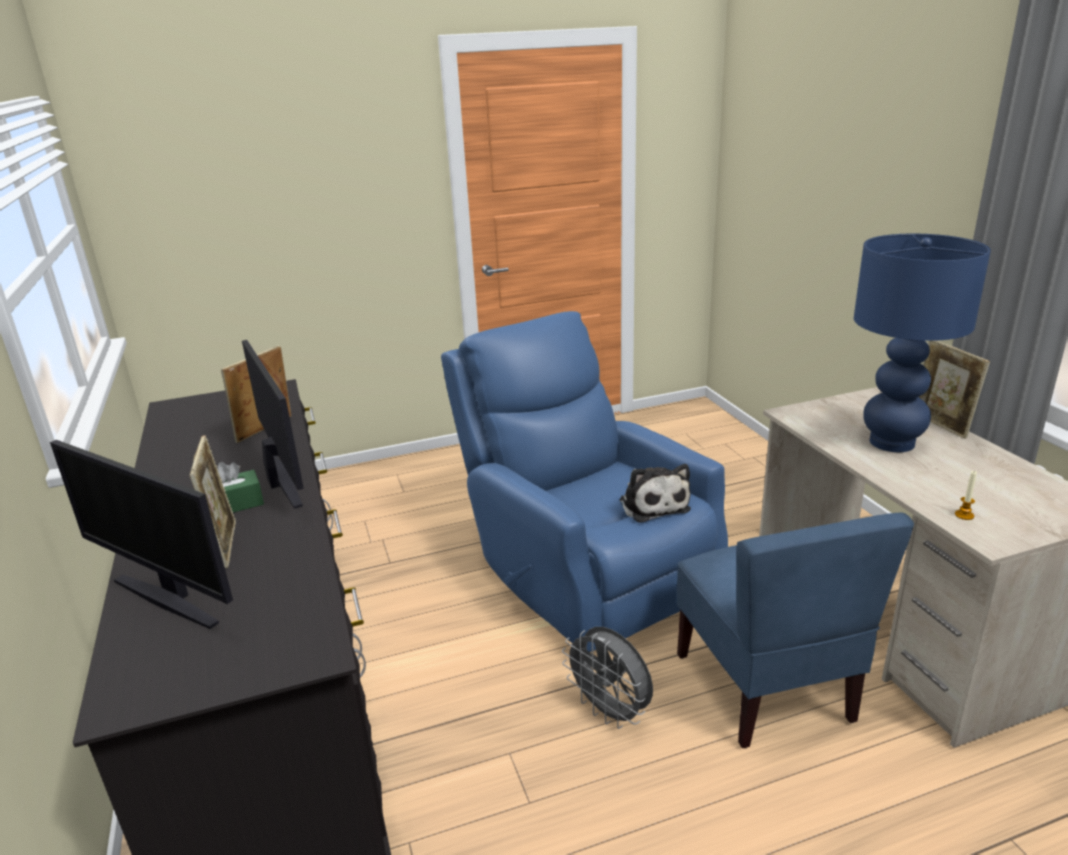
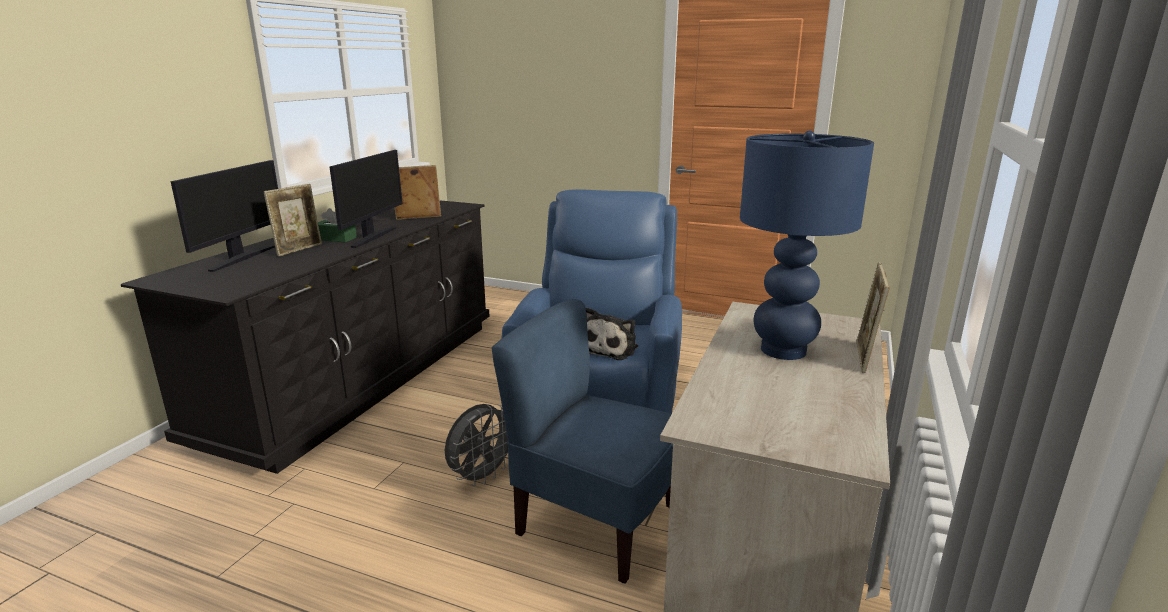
camera: 40 degrees right, 5 degrees down
monitor [50,440,233,629] -> monitor turned 150 degrees counterclockwise [171,160,278,272]
grey fan [562,627,653,729] -> grey fan turned 135 degrees counterclockwise [445,404,508,487]
blue chair [677,513,914,748] -> blue chair turned 90 degrees clockwise [492,299,673,584]
candle [955,470,977,520] -> none

